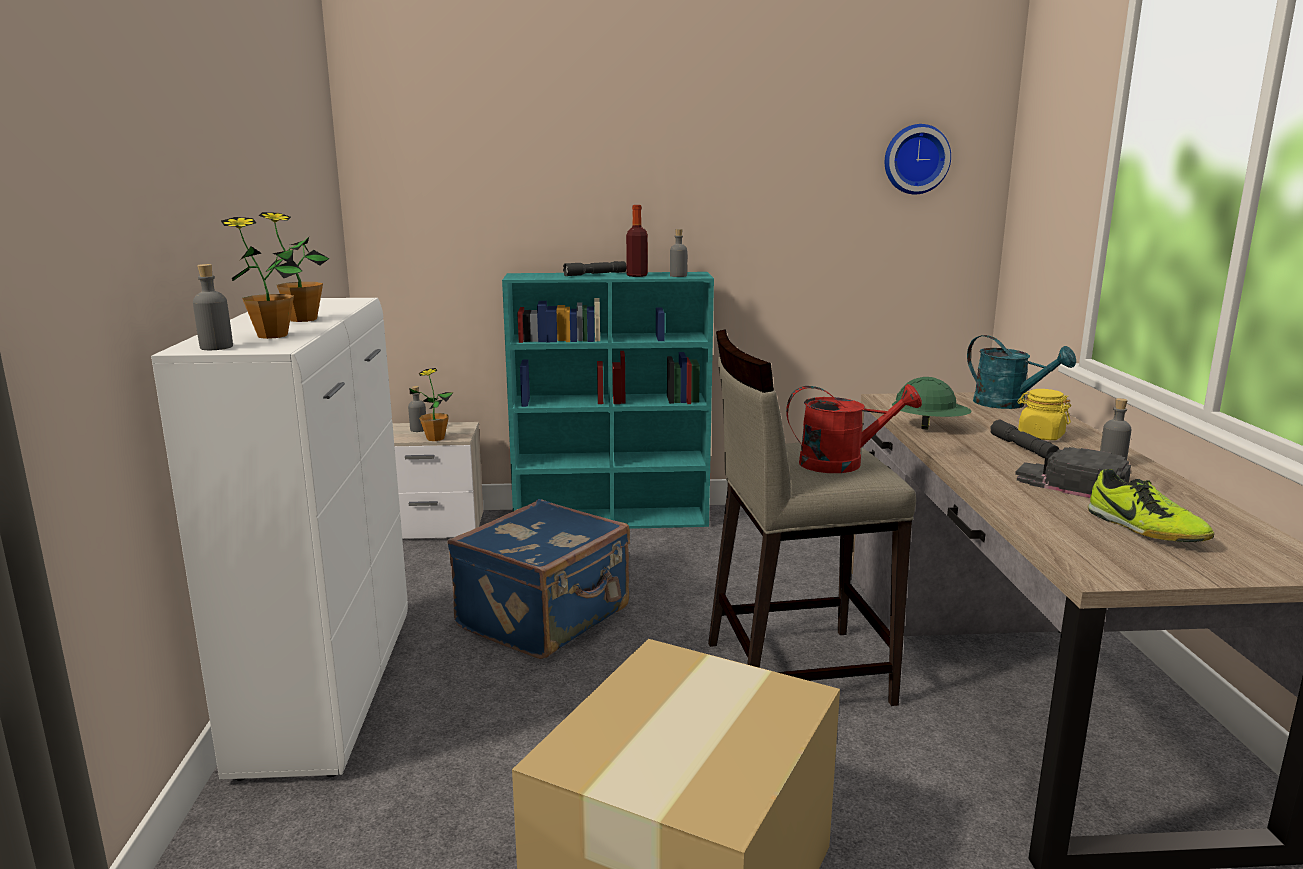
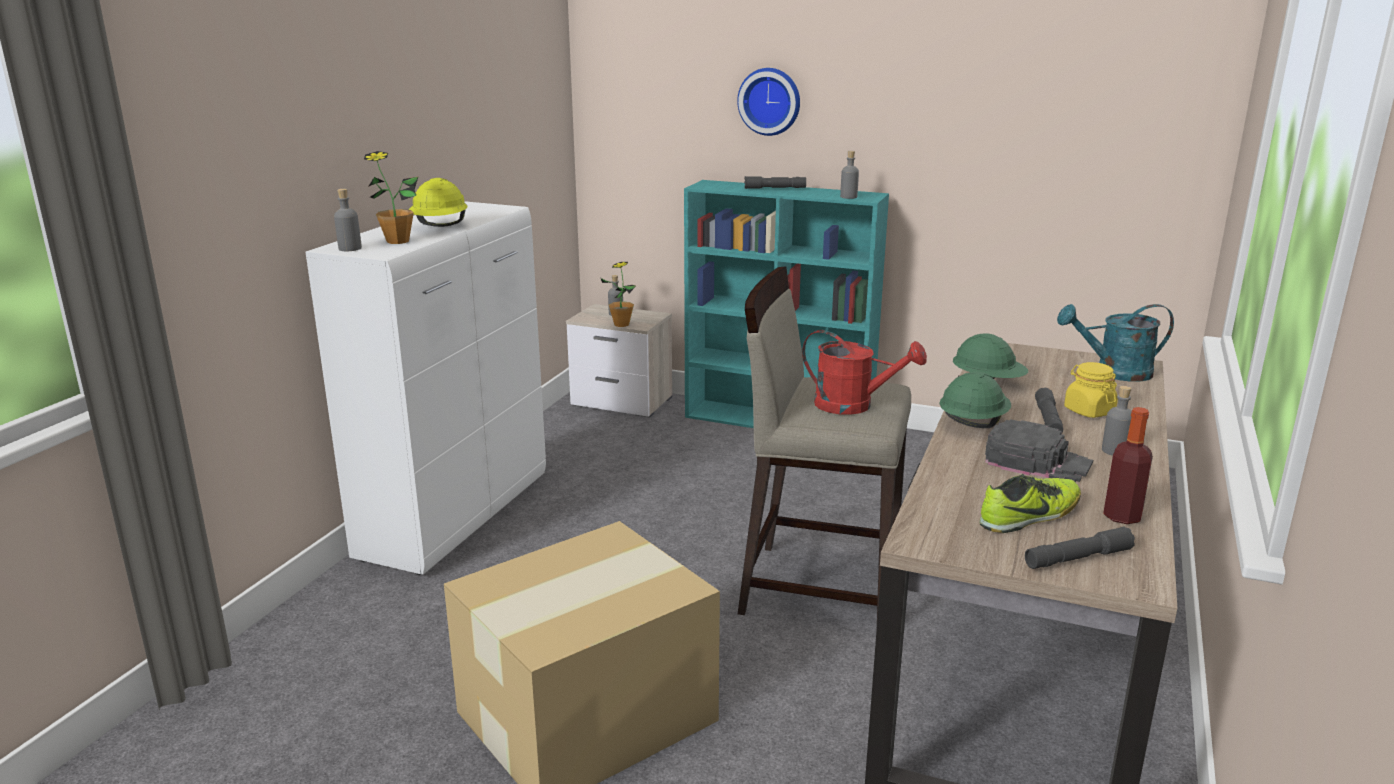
camera: 25 degrees right, 5 degrees up
potted plant [259,212,329,322] -> yellow hard hat [409,178,468,227]
blue suitcase [447,499,630,659] -> none
bottle [626,205,648,277] -> bottle moved to [1103,407,1153,524]
wall clock [885,124,951,194] -> wall clock moved to [737,68,800,136]
turquoise watering can [967,335,1076,409] -> turquoise watering can turned 105 degrees clockwise [1057,304,1174,382]
black cap [1015,447,1131,498] -> black cap turned 150 degrees clockwise [985,419,1093,482]
shoe [1088,469,1214,542] -> shoe turned 120 degrees counterclockwise [979,474,1081,533]
none -> green hard hat [939,371,1011,428]
none -> grey flashlight [1025,526,1135,569]

